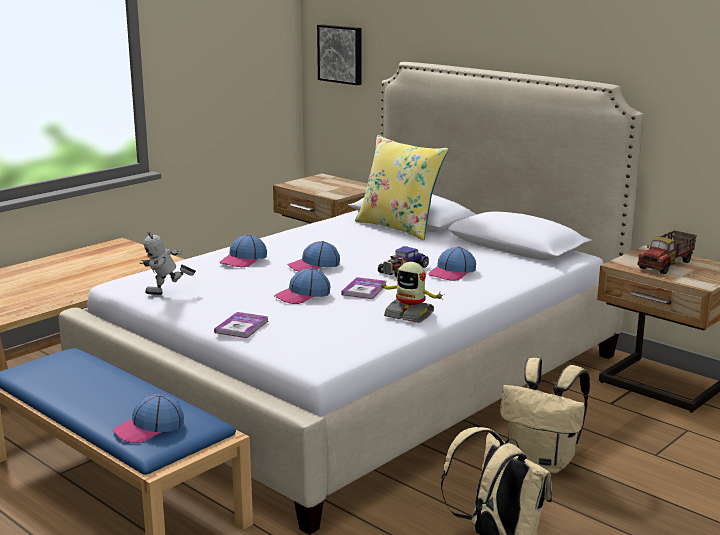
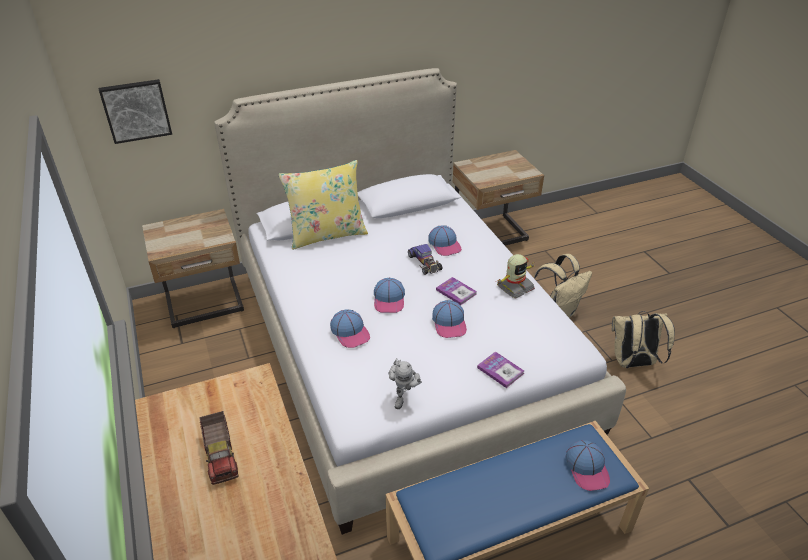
camera: 65 degrees left, 20 degrees up
toy truck [637,230,697,274] -> toy truck moved to [199,411,239,485]

